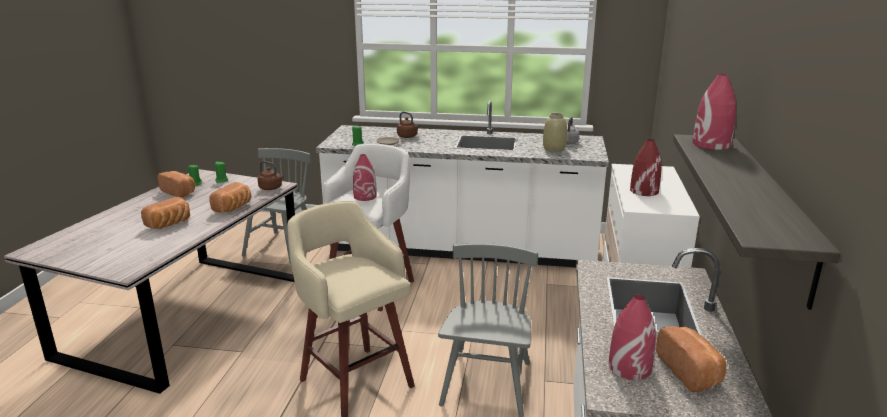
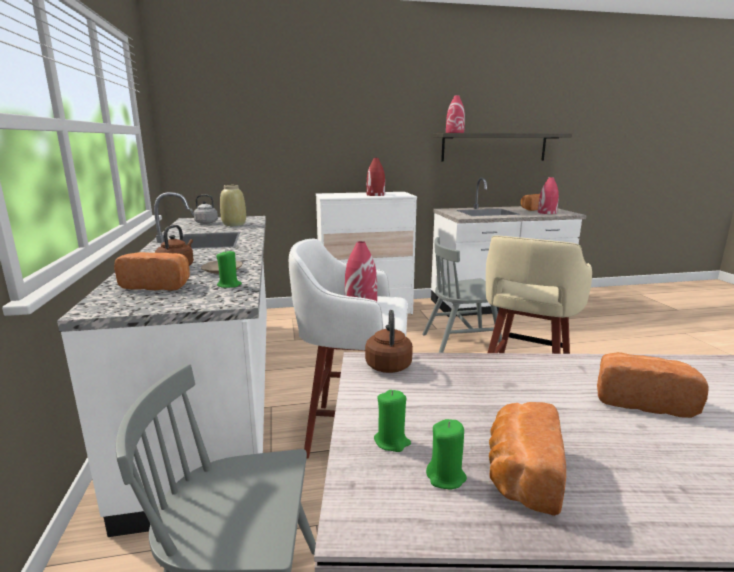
camera: 110 degrees left, 5 degrees down
bread [209,182,251,213] -> bread moved to [114,252,190,290]

